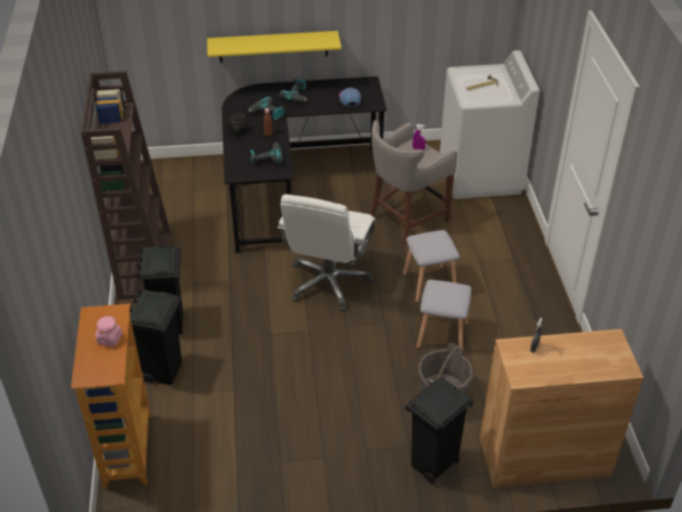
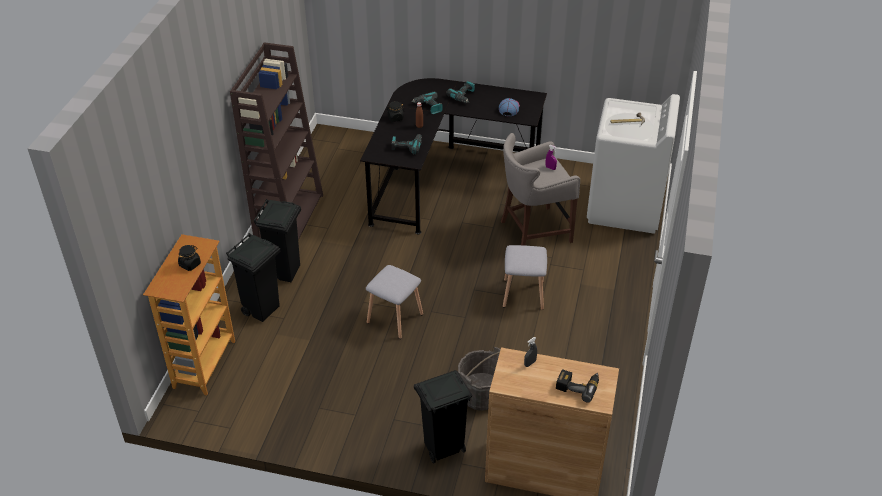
camera: 20 degrees right, 0 degrees up
pink jar [96,315,122,347] -> black jar [178,245,201,271]
yellow shelf [207,31,341,62] -> none
white office chair [277,194,375,312] -> none
grey stool [417,280,471,349] -> grey stool moved to [366,265,423,339]
none -> power drill [556,369,599,402]

